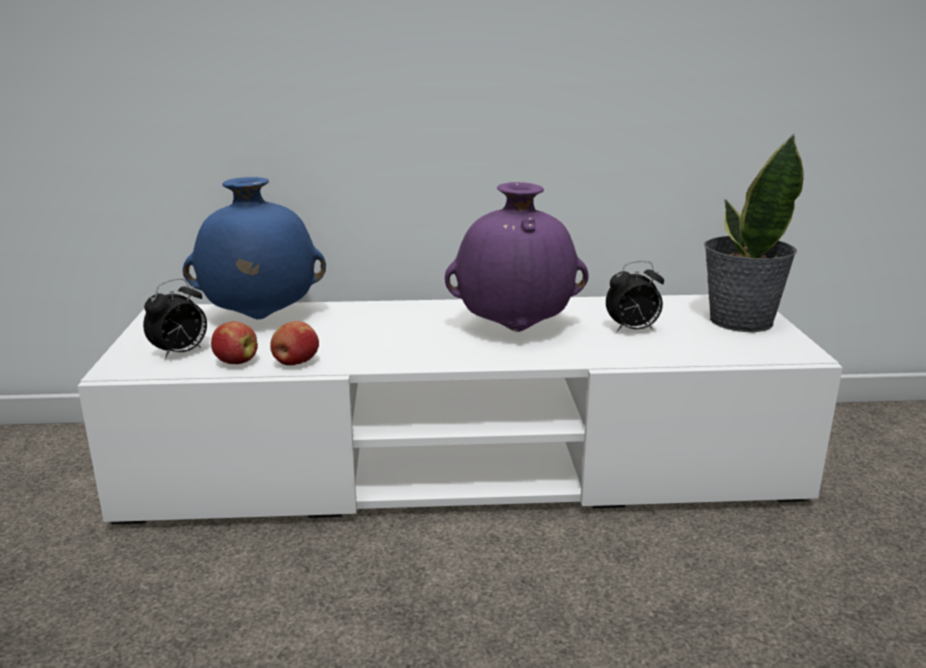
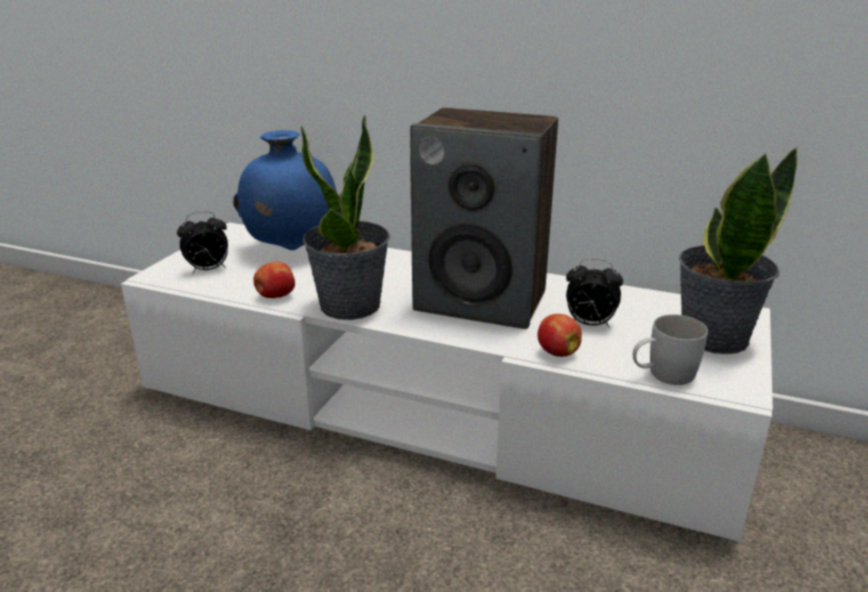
camera: 25 degrees right, 5 degrees up
apple [211,321,258,364] -> apple moved to [537,314,582,357]
purple vase [445,182,589,332] -> speaker [410,108,558,329]
none -> potted plant [301,114,390,320]
none -> white mug [633,314,708,385]

